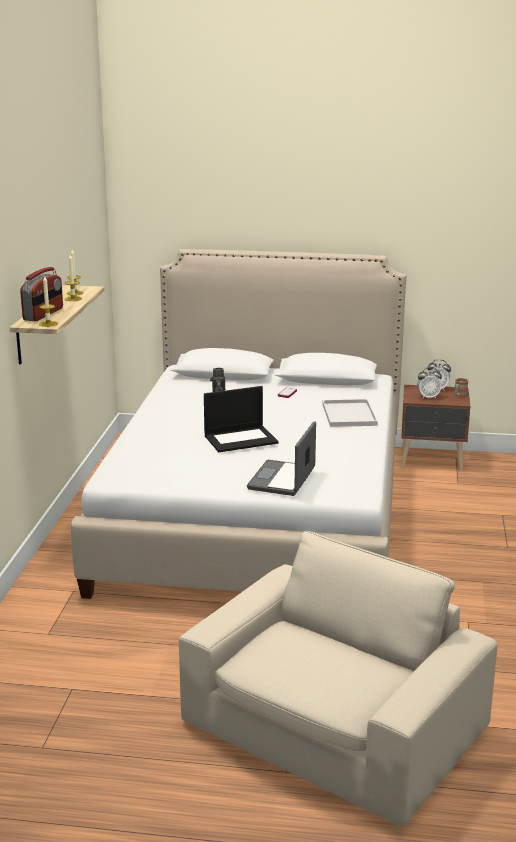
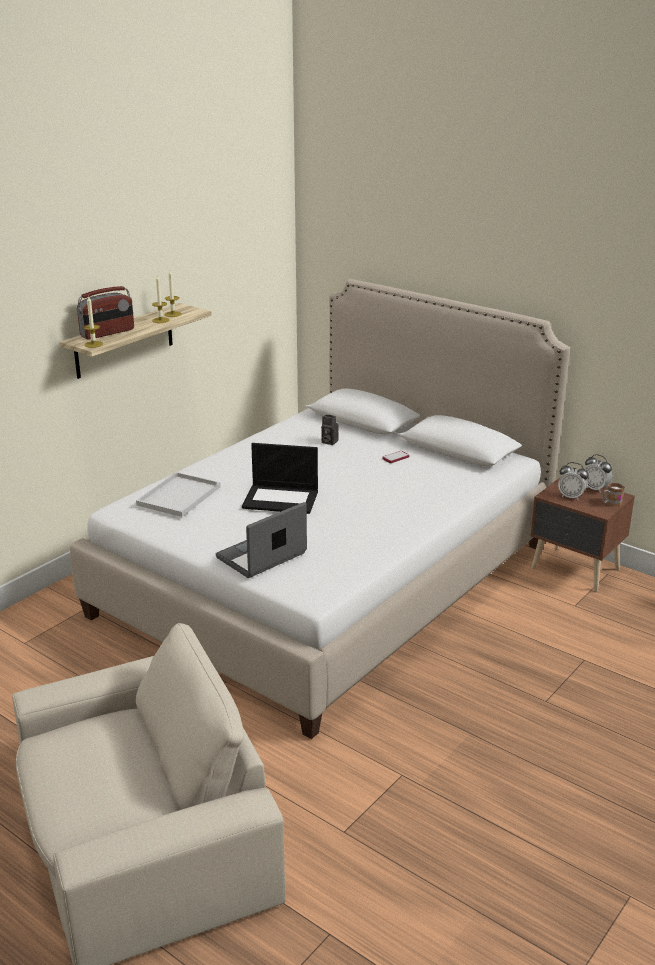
camera: 30 degrees right, 5 degrees up
white tray [322,399,378,427] -> white tray moved to [136,472,221,517]

